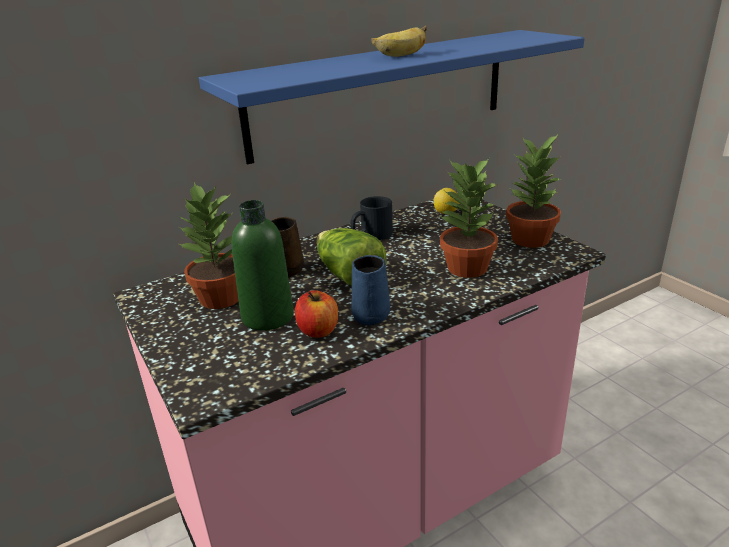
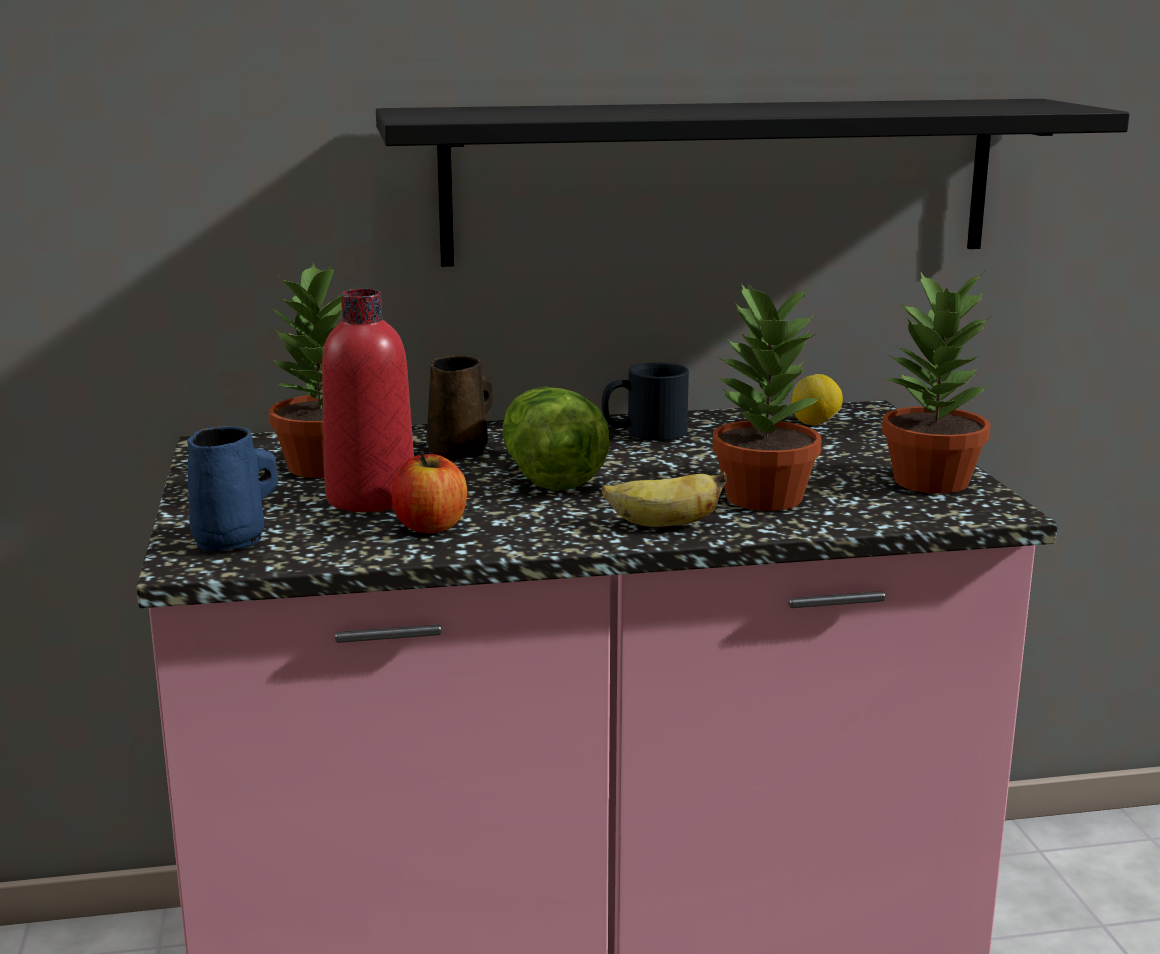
camera: 20 degrees right, 10 degrees down
blue shelf [199,30,585,164] -> black shelf [376,99,1130,267]
green bottle [231,200,294,331] -> red bottle [322,289,414,512]
blue mug [351,255,390,326] -> blue mug moved to [187,426,278,552]
banana [371,26,427,57] -> banana moved to [602,472,727,527]

